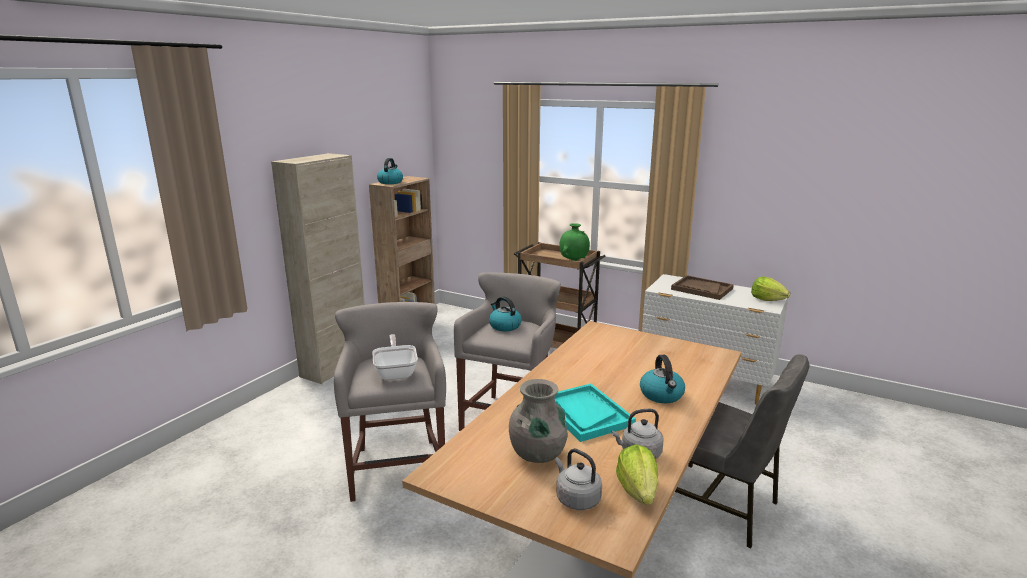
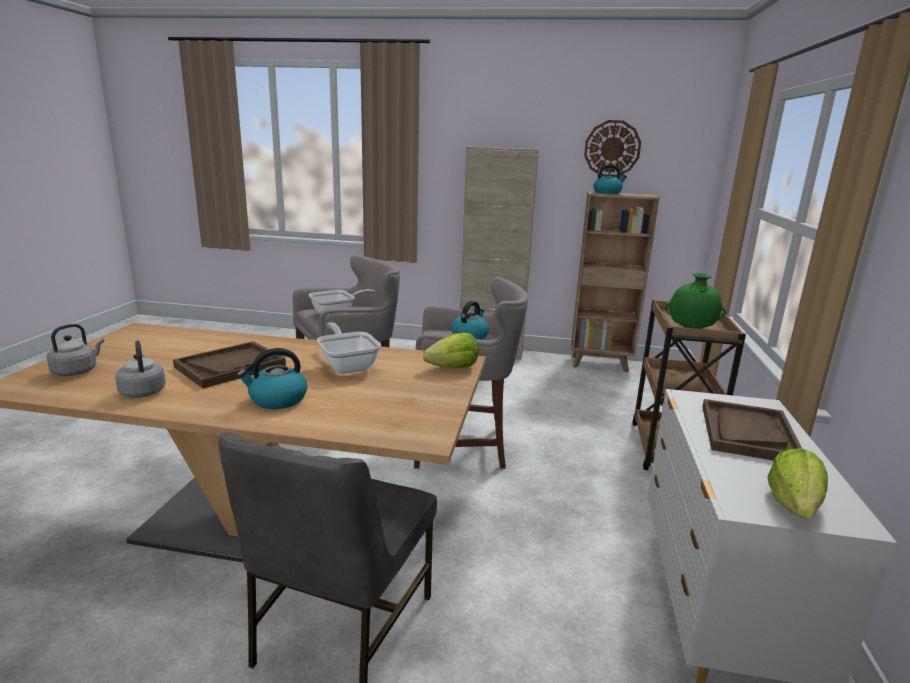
camera: 70 degrees right, 0 degrees up
grey vase [509,379,568,463] -> none
turquoise tray [555,383,636,442] -> brown tray [173,341,286,388]
lettuce [616,444,658,505] -> lettuce moved to [423,332,479,368]
none -> frying pan [317,322,381,374]
none -> wall clock [584,120,641,177]

